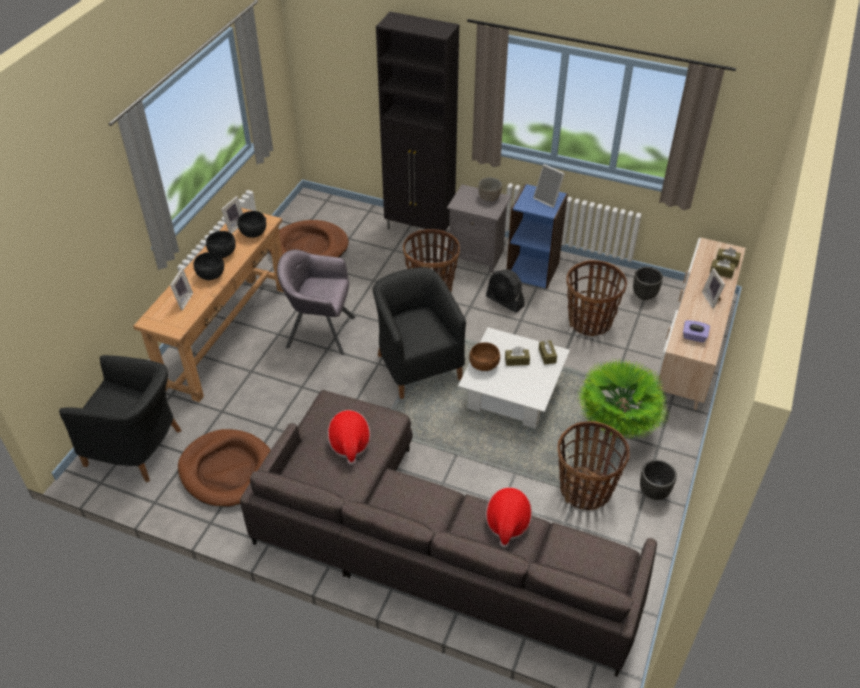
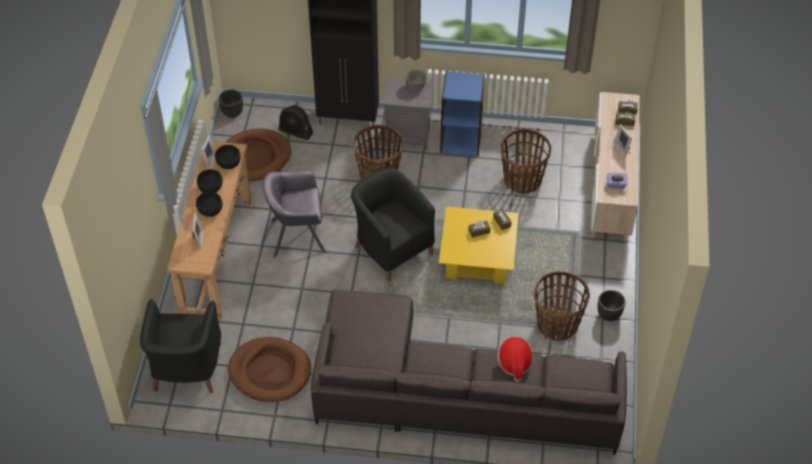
camera: 15 degrees left, 5 degrees up
black armchair [59,355,181,483] -> black armchair turned 90 degrees clockwise [140,299,221,394]
hat [327,410,371,465] -> none
white coffee table [458,327,570,429] -> yellow coffee table [439,206,519,284]
brown bowl [469,342,500,371] -> none
black fan [486,269,524,313] -> black fan moved to [279,105,313,140]
picture frame [533,164,565,208] -> none
potted plant [577,358,669,440] -> none
black planter [633,267,663,300] -> black planter moved to [219,89,243,118]

